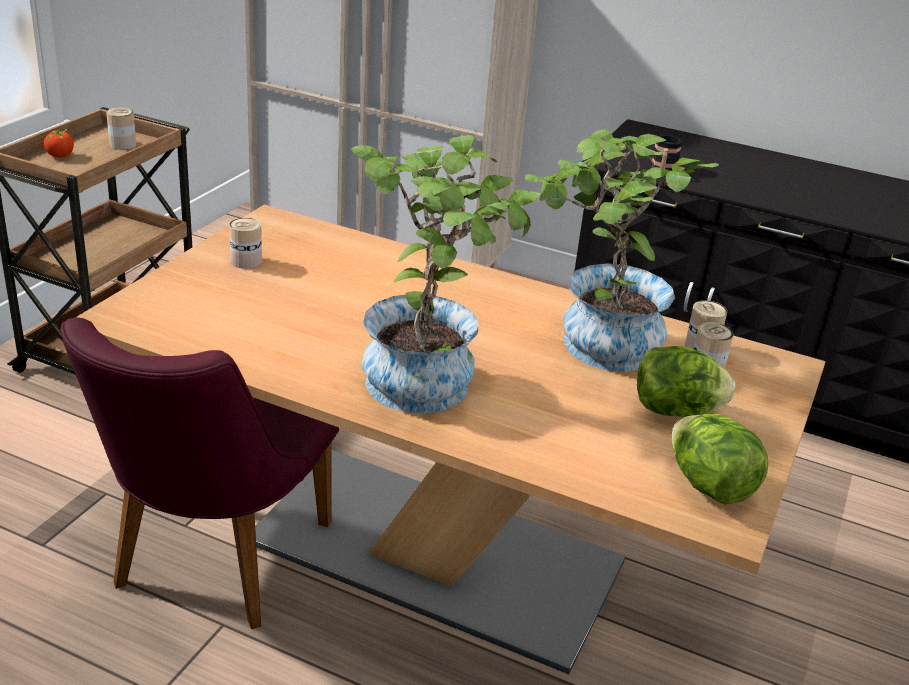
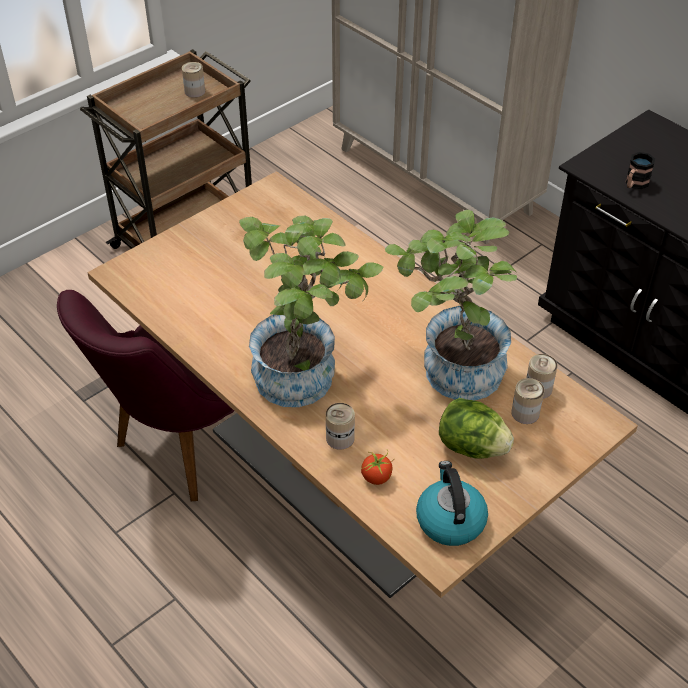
camera: 25 degrees right, 15 degrees up
tomato [43,128,74,158] -> tomato moved to [361,449,395,485]
can [229,218,262,269] -> can moved to [326,403,355,450]
lettuce [672,414,768,505] -> kettle [416,461,488,546]

